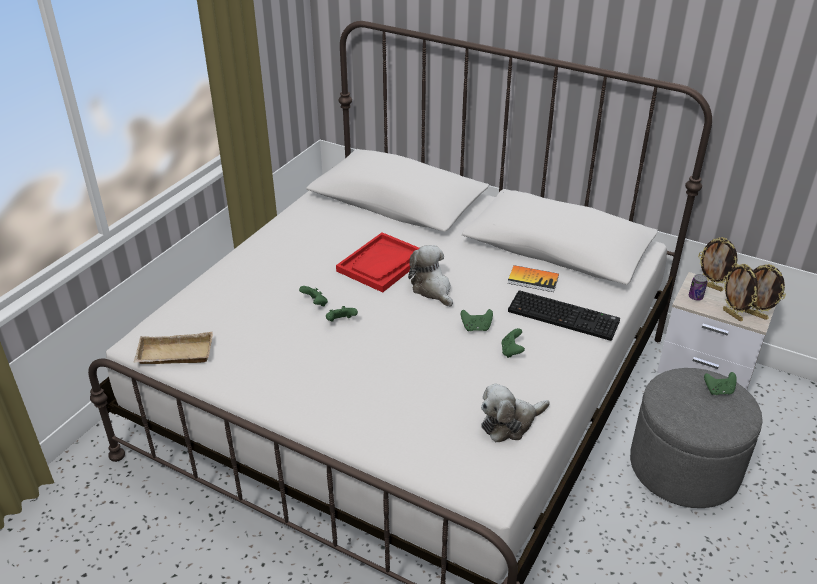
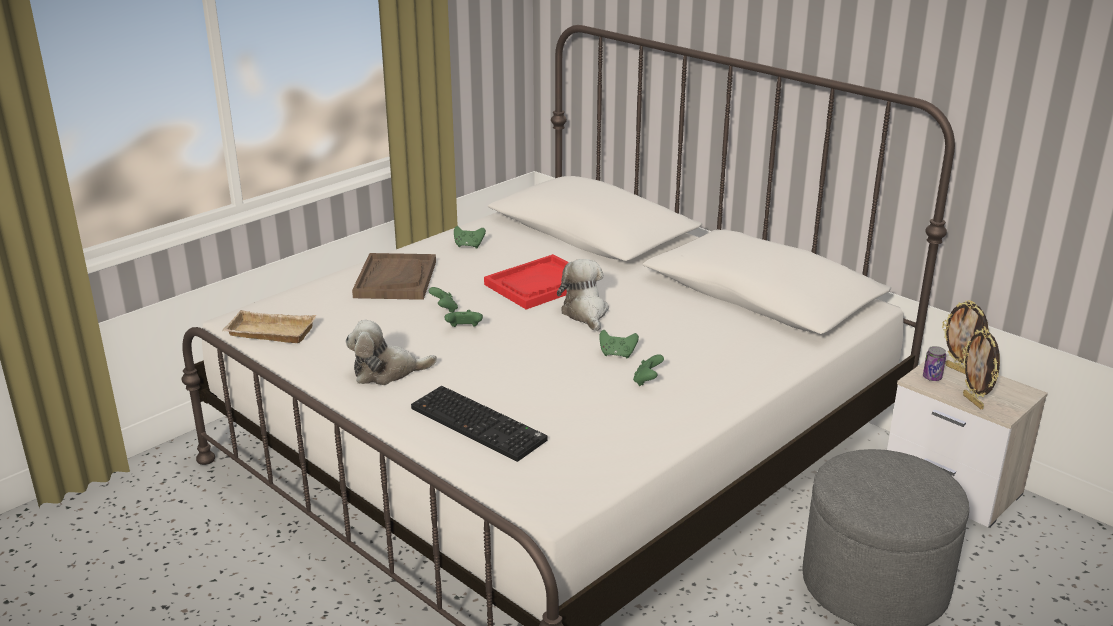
camera: 15 degrees right, 10 degrees down
plush toy [481,384,550,442] -> plush toy moved to [345,320,437,385]
book [508,265,559,292] -> none
keyboard [508,290,620,341] -> keyboard moved to [411,386,548,462]
green game controller [704,372,737,395] -> green game controller moved to [454,226,486,248]
picture frame [744,264,786,320] -> none
none -> brown tray [352,253,436,300]

